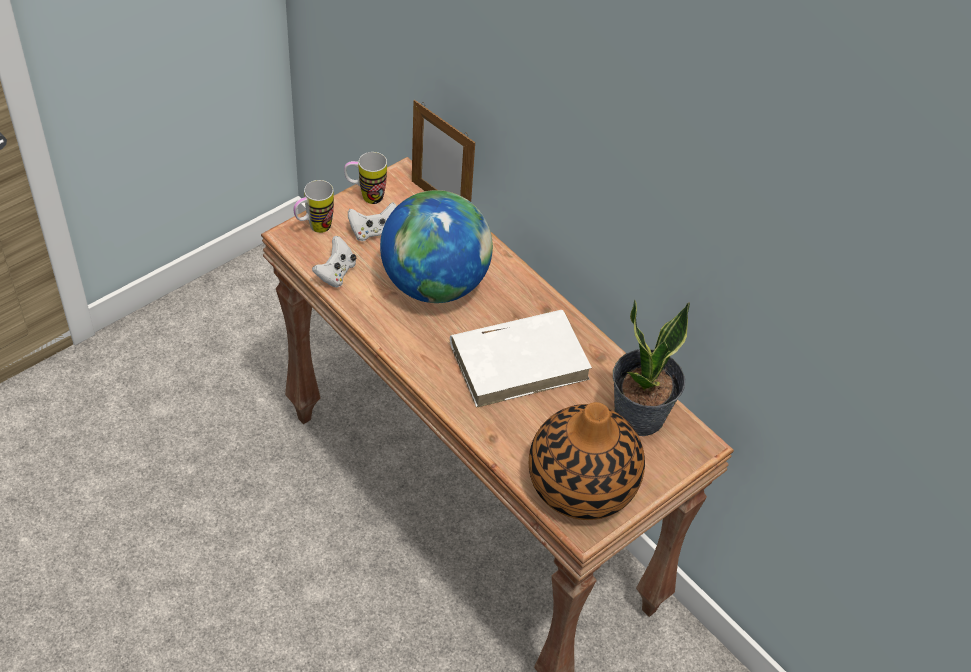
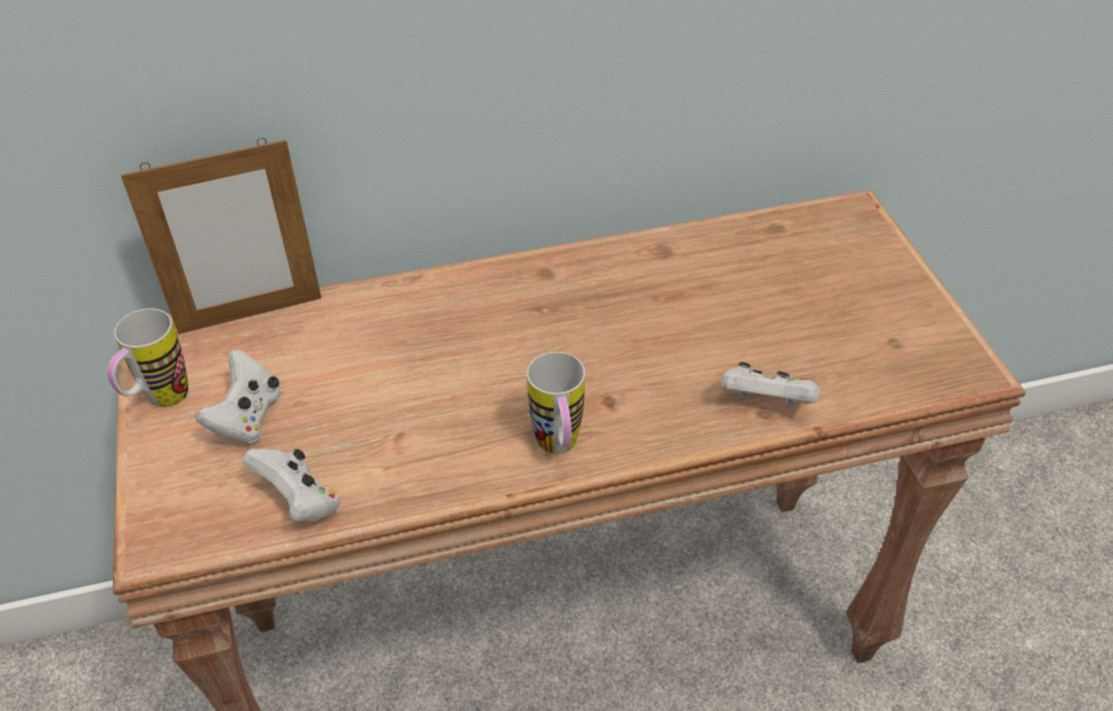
camera: 60 degrees left, 5 degrees down
mug [293,180,334,233] -> mug moved to [527,352,585,454]
globe [380,190,493,303] -> none
white book [450,310,592,408] -> none
vase [529,402,645,520] -> none
potted plant [613,300,690,436] -> none
none -> white game controller [722,362,820,407]

